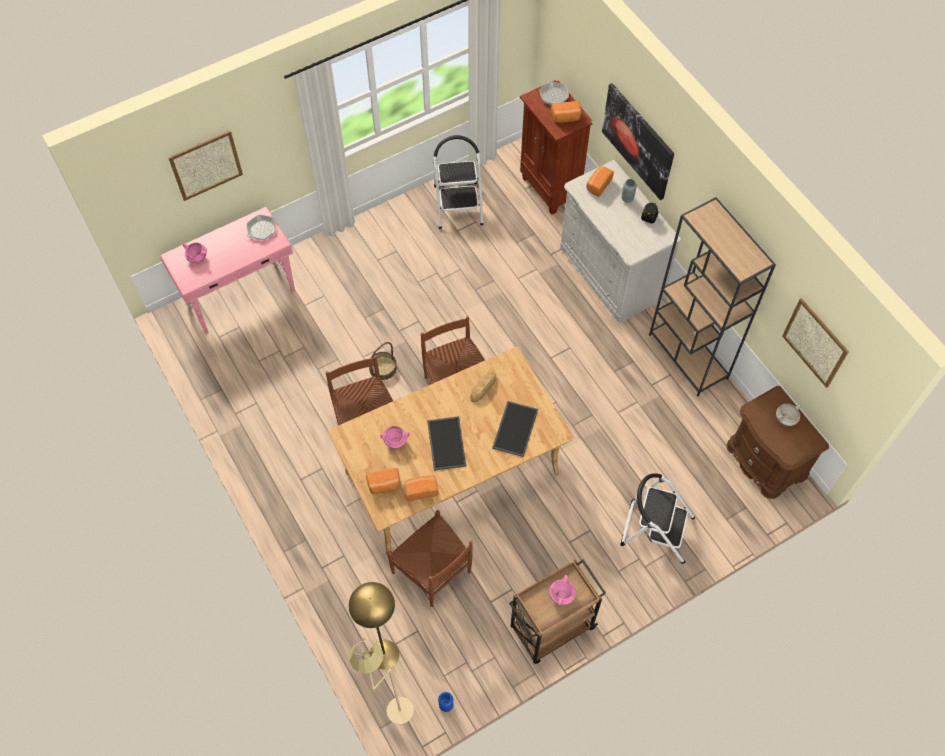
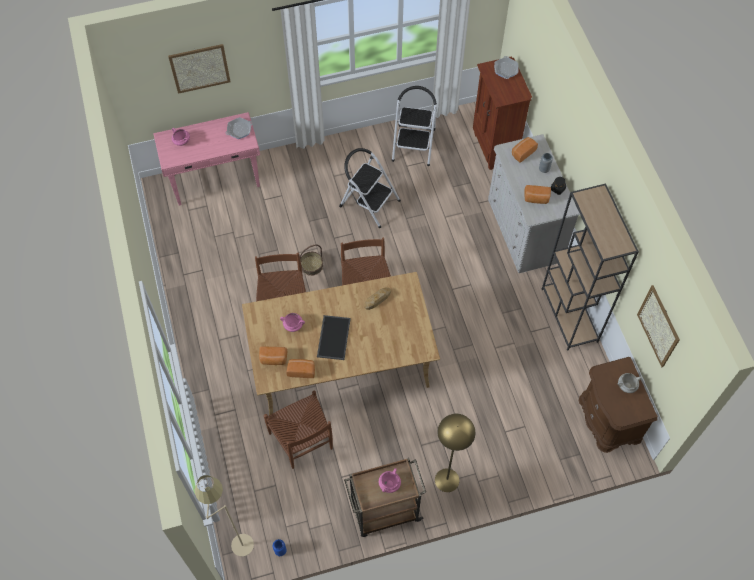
camera: 15 degrees right, 0 degrees up
yellow floor lamp [349,582,399,669] -> yellow floor lamp moved to [435,414,475,492]
tray [492,401,538,457] -> none
bread [551,101,581,123] -> bread moved to [524,185,551,204]
picture [602,83,674,200] -> none
step ladder [620,473,695,564] -> step ladder moved to [339,148,401,228]

